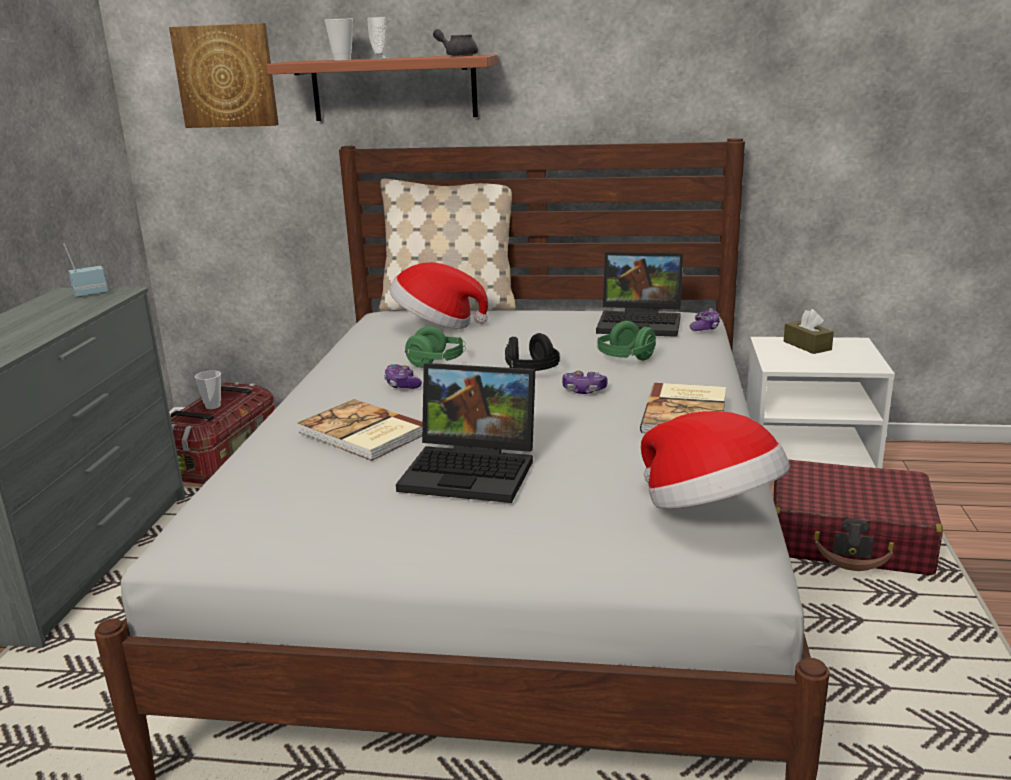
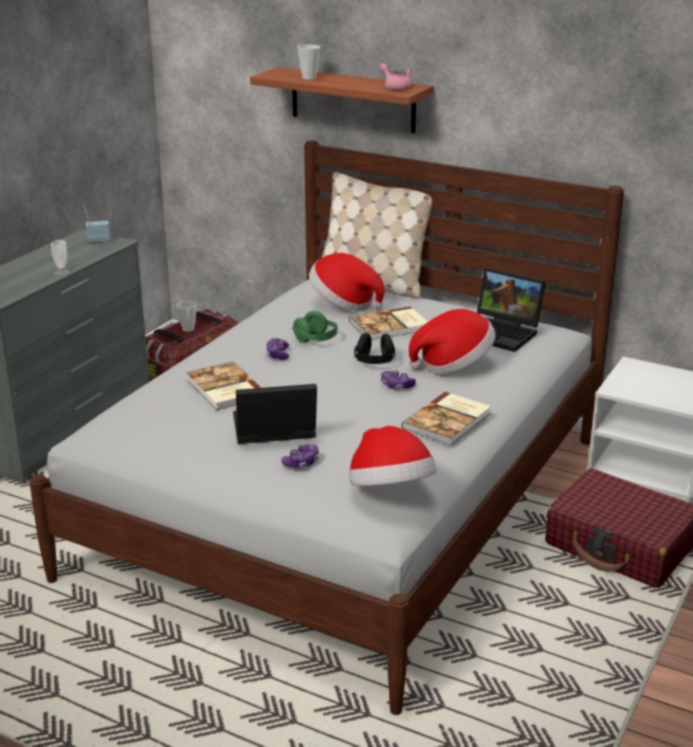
camera: 20 degrees right, 5 degrees up
picture [169,23,279,128] -> none
cup [367,17,389,60] -> cup moved to [51,240,70,275]
laptop [396,363,535,503] -> laptop turned 135 degrees clockwise [233,384,317,444]
grey teapot [433,29,478,56] -> pink teapot [379,63,411,91]
green headphones [597,321,656,361] -> hat [409,309,496,374]
game controller [690,308,720,331] -> game controller moved to [281,444,319,468]
brown tissue box [784,309,834,354] -> none
none -> book [349,306,428,340]

